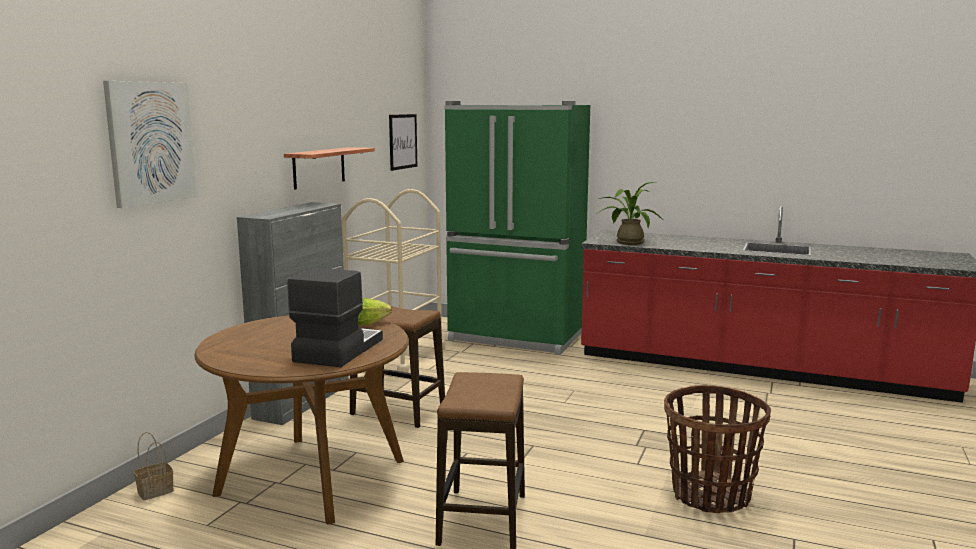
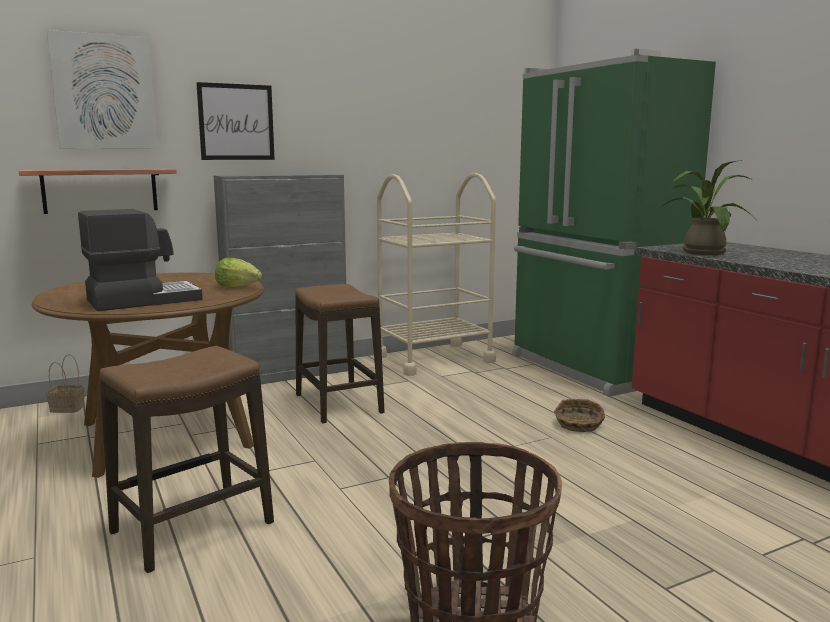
camera: 40 degrees right, 0 degrees up
shelf [284,147,375,190] -> shelf moved to [19,169,177,214]
picture [389,114,417,171] -> picture moved to [196,82,275,160]
none -> basket [554,399,605,432]

